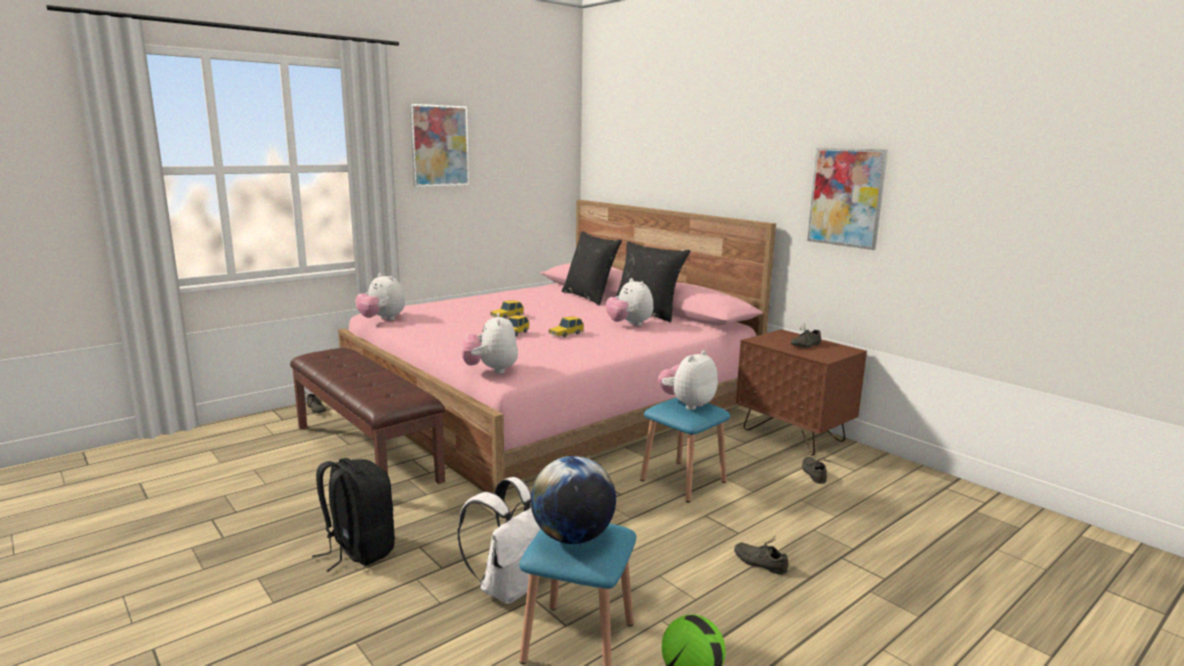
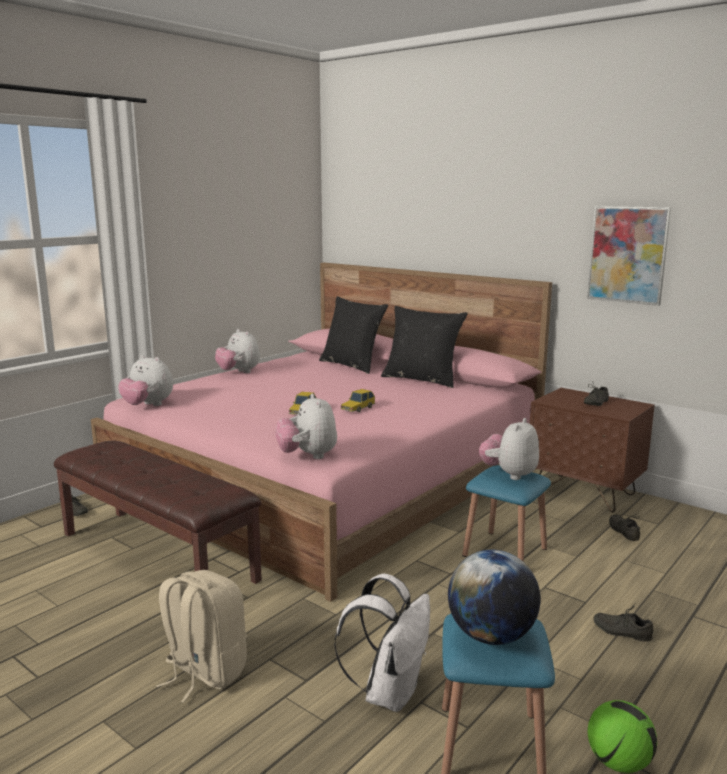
camera: 10 degrees left, 0 degrees up
black backpack [312,458,395,572] -> beige backpack [156,570,247,703]
picture [410,104,469,187] -> none
toy car [490,300,524,319] -> none
plush toy [606,278,653,326] -> plush toy moved to [215,329,260,373]

